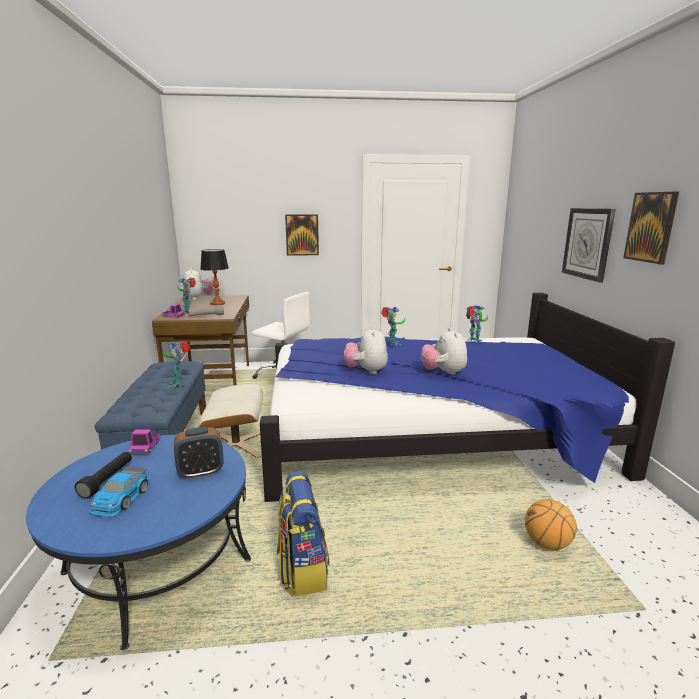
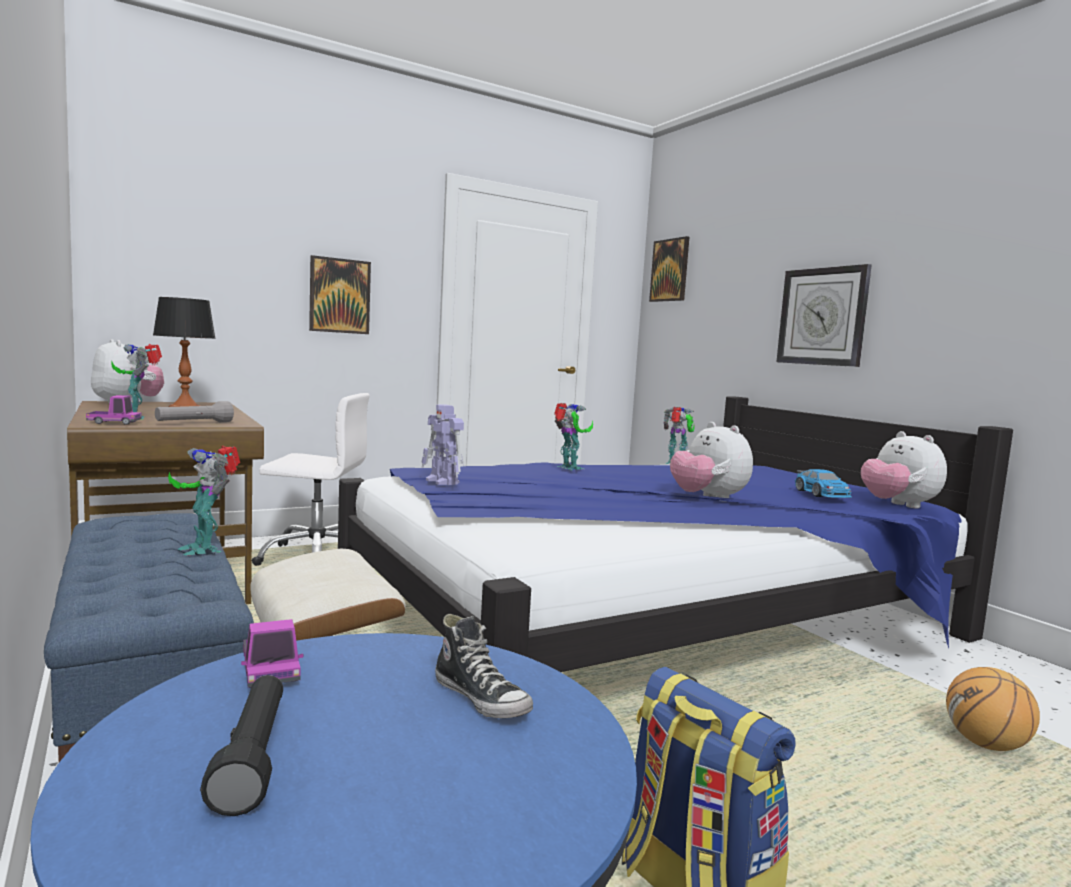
camera: 25 degrees left, 10 degrees down
toy car [89,466,149,517] -> toy car moved to [795,469,852,498]
alarm clock [174,427,224,479] -> shoe [435,614,533,718]
plush toy [344,326,388,374] -> plush toy moved to [861,431,947,508]
picture [623,192,679,264] -> picture moved to [649,236,689,302]
none -> toy robot [421,404,464,485]

